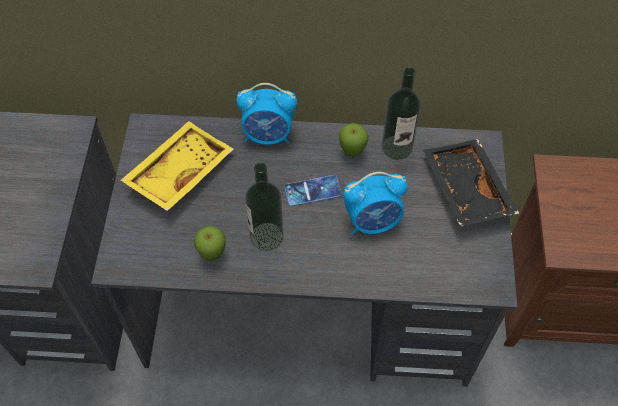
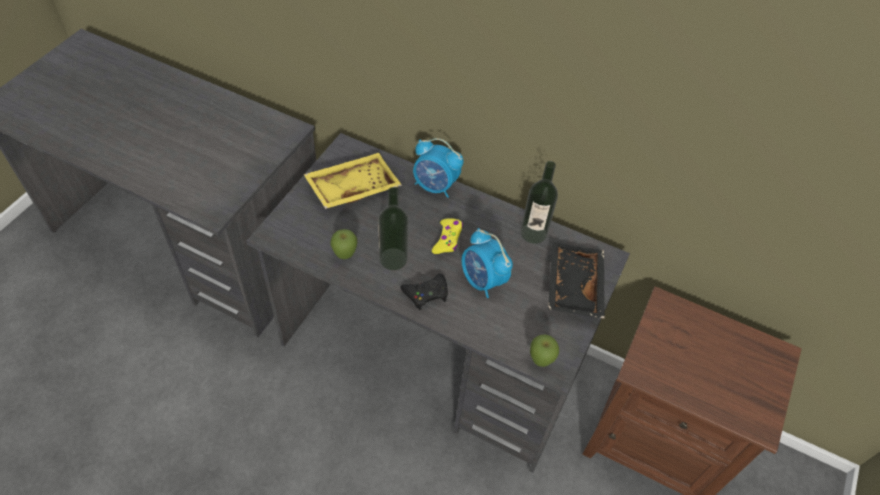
camera: 20 degrees right, 5 degrees down
phone [284,175,342,206] -> yellow game controller [432,218,463,254]
apple [339,123,368,157] -> apple moved to [530,335,559,367]
alarm clock [343,172,408,235] -> alarm clock turned 45 degrees clockwise [462,228,513,298]
none -> black game controller [400,273,448,310]

